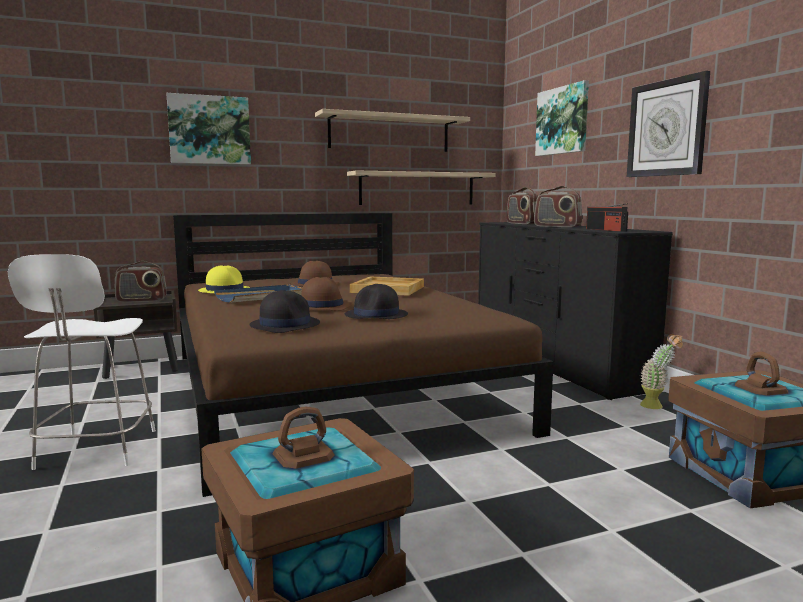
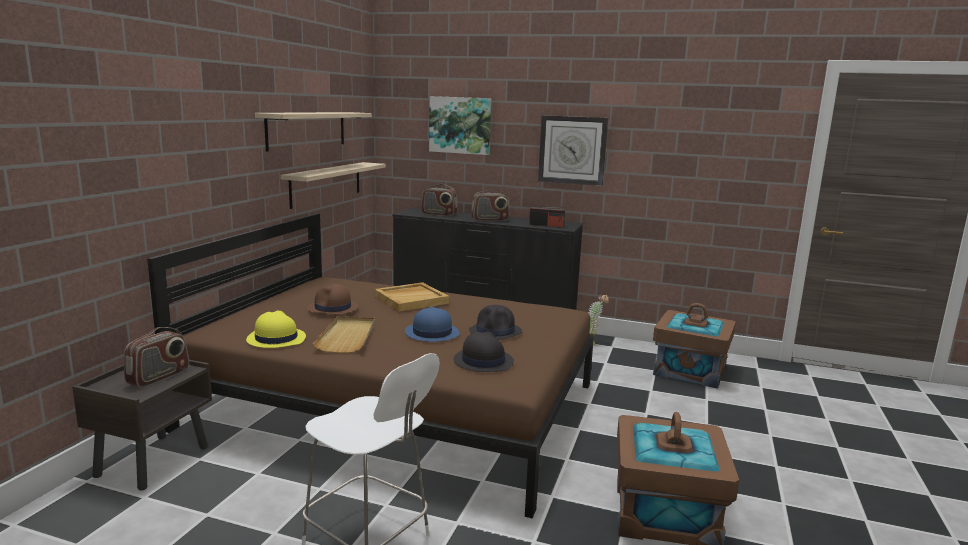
camera: 50 degrees left, 5 degrees up
picture [166,93,251,165] -> none
blue tray [214,284,302,303] -> beige tray [313,316,375,353]
brown hat [301,277,352,311] -> blue hat [405,306,460,342]

